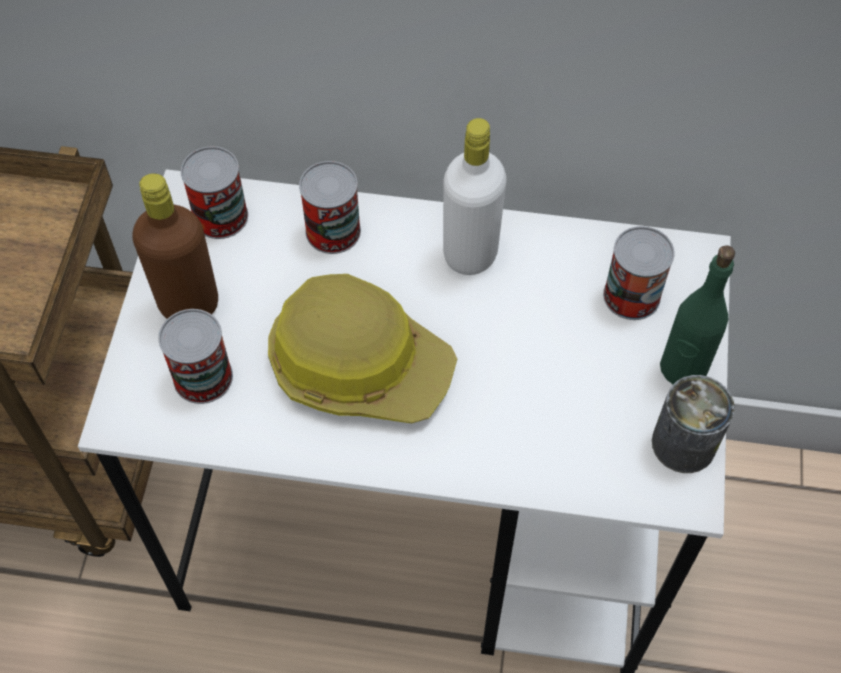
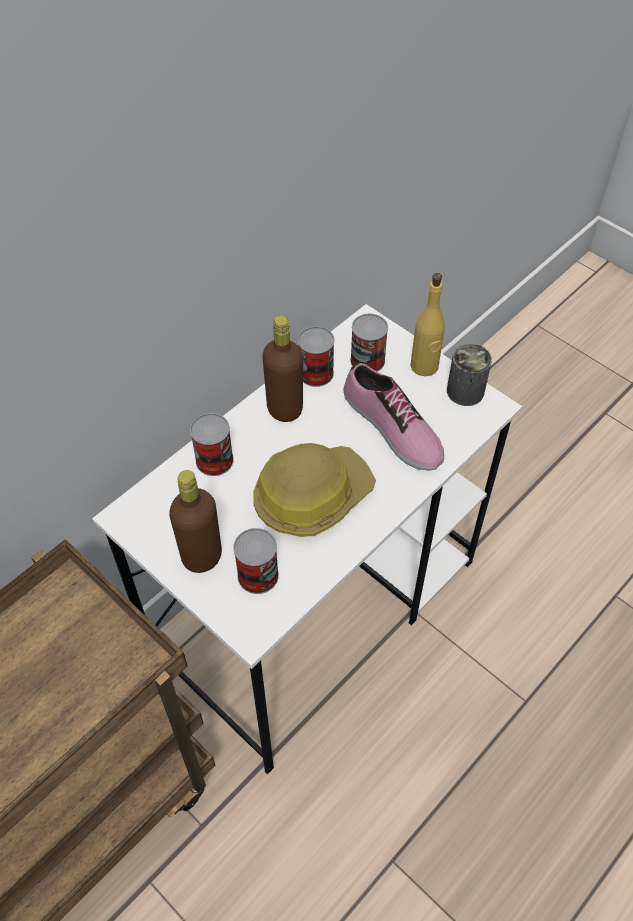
camera: 55 degrees left, 5 degrees down
can [181,146,248,239] -> can moved to [298,326,335,387]
white bottle [443,118,506,275] -> brown bottle [262,315,303,422]
green bottle [660,245,735,384] -> yellow bottle [410,273,445,376]
none -> shoe [343,363,444,471]

